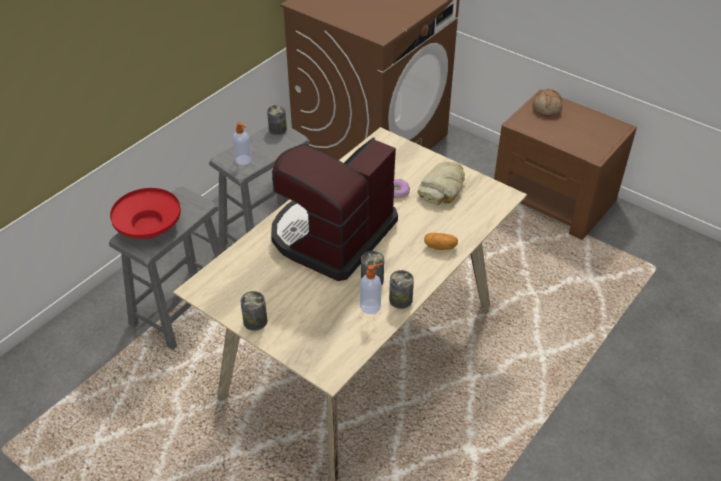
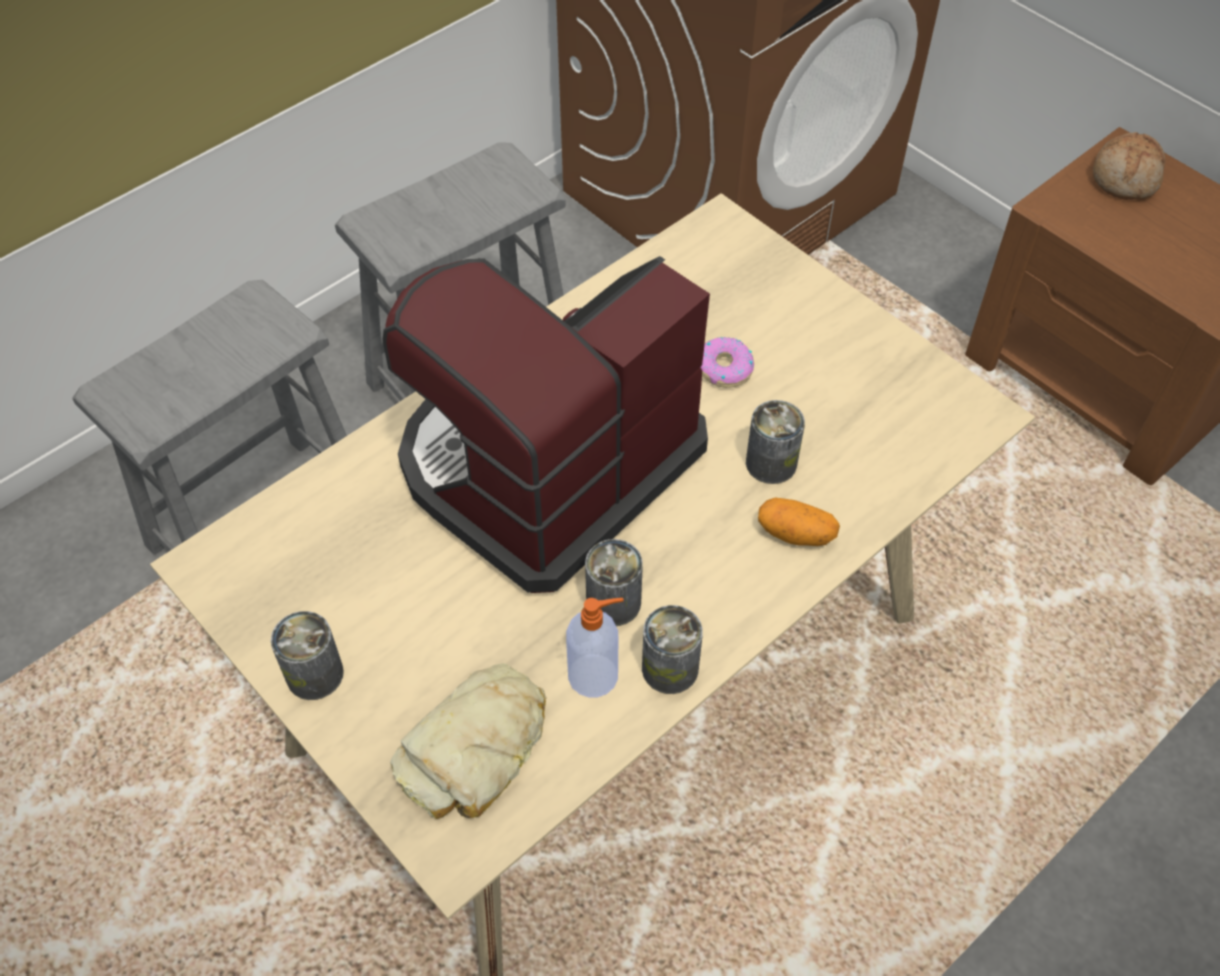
camera: 10 degrees right, 10 degrees up
red bowl [110,188,181,239] -> none
soap dispenser [232,122,252,165] -> none
can [267,105,287,135] -> can moved to [746,400,805,484]
bread [417,162,465,205] -> bread moved to [390,663,547,819]

